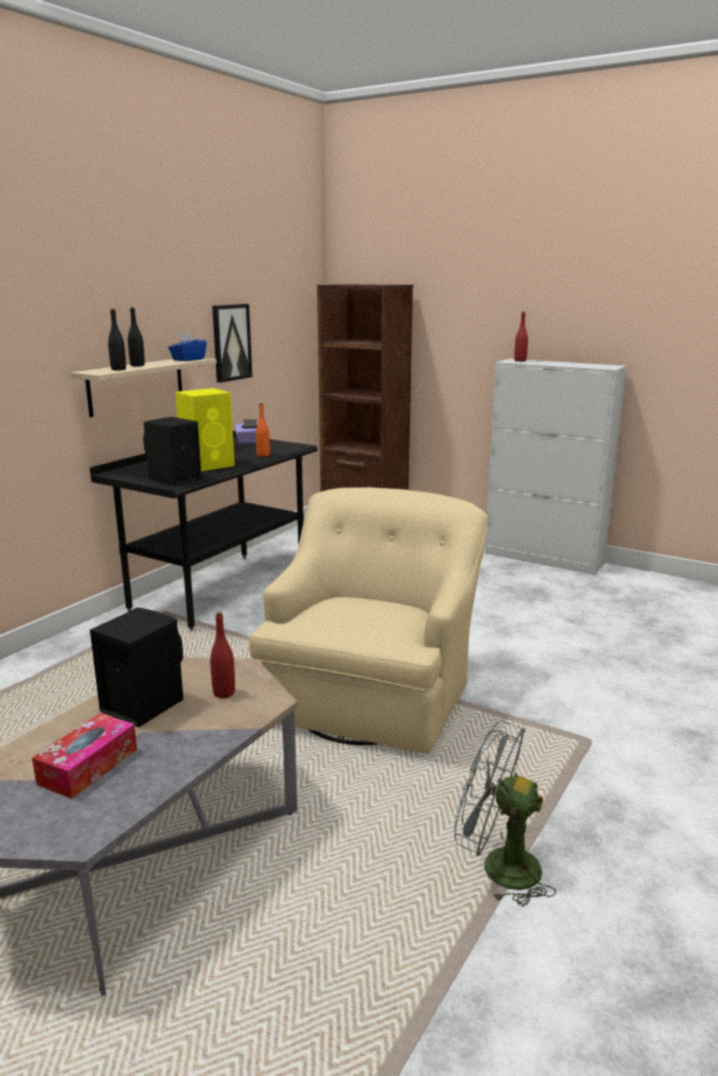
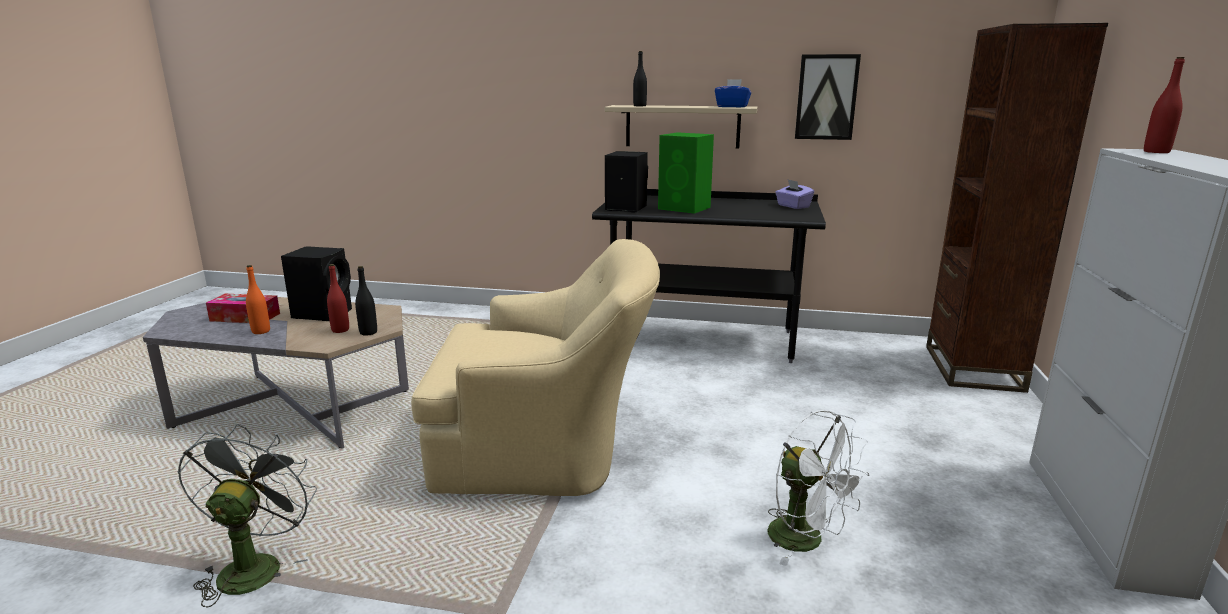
camera: 70 degrees right, 0 degrees up
black bottle [128,307,145,367] -> black bottle moved to [355,266,377,336]
yellow speaker [175,388,235,471] -> green speaker [658,132,714,214]
orange bottle [256,403,270,457] -> orange bottle moved to [246,265,270,334]
none -> white fan [768,410,870,566]

